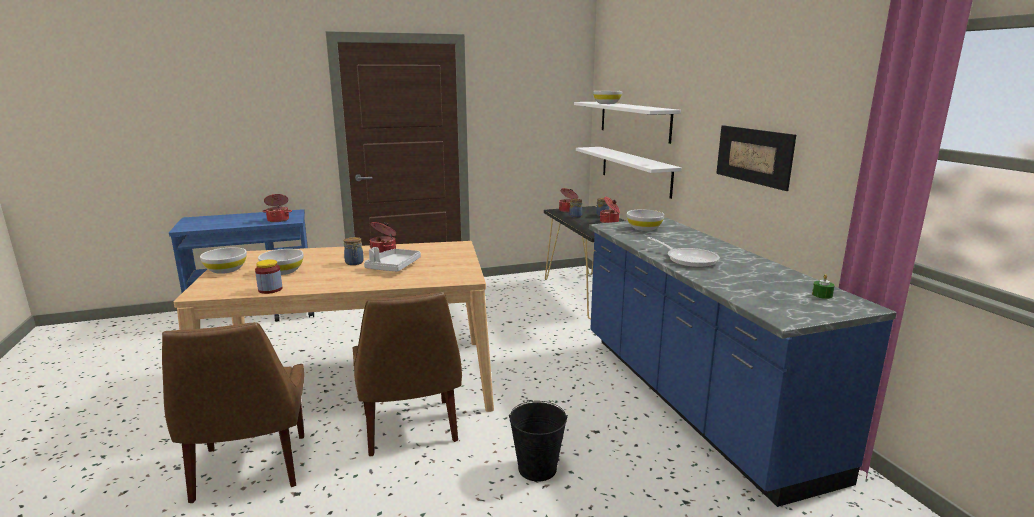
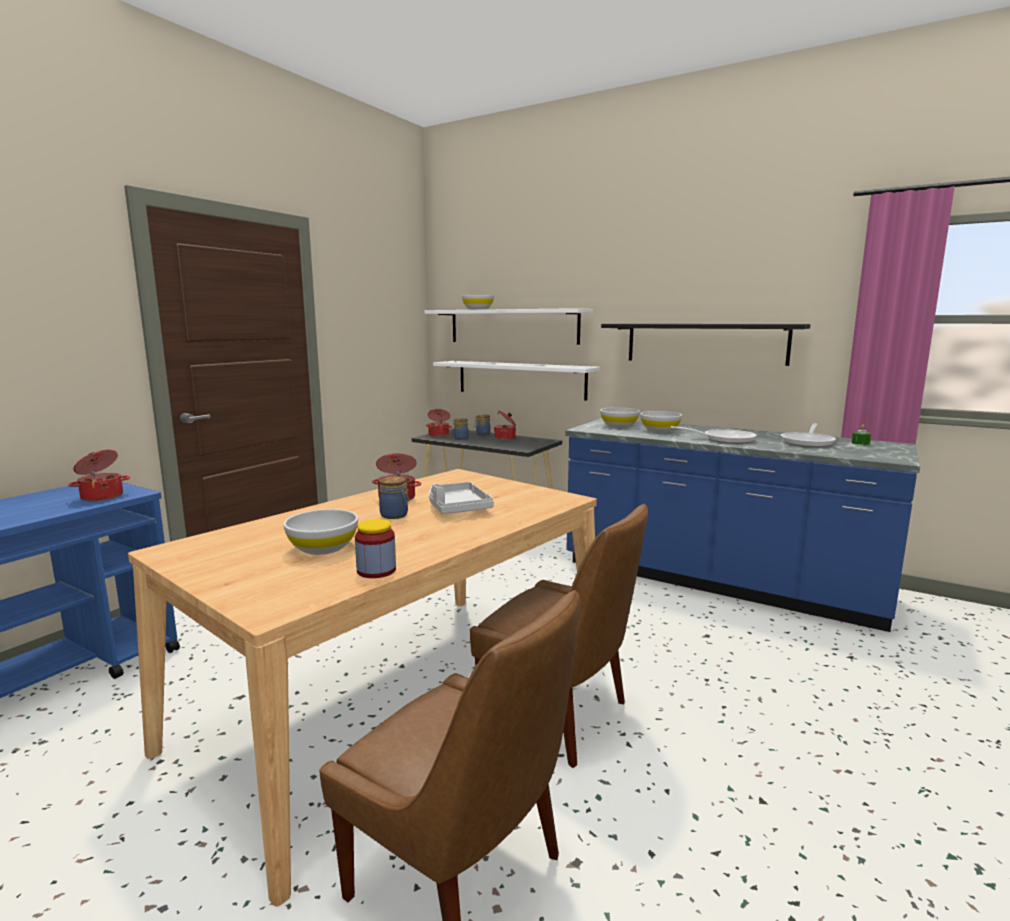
camera: 40 degrees left, 5 degrees down
white bowl [200,247,247,274] -> white bowl moved to [640,411,682,433]
black bucket [509,401,568,482] -> none
picture [716,125,796,191] -> black shelf [601,324,810,366]
none -> frying pan [780,423,836,447]

